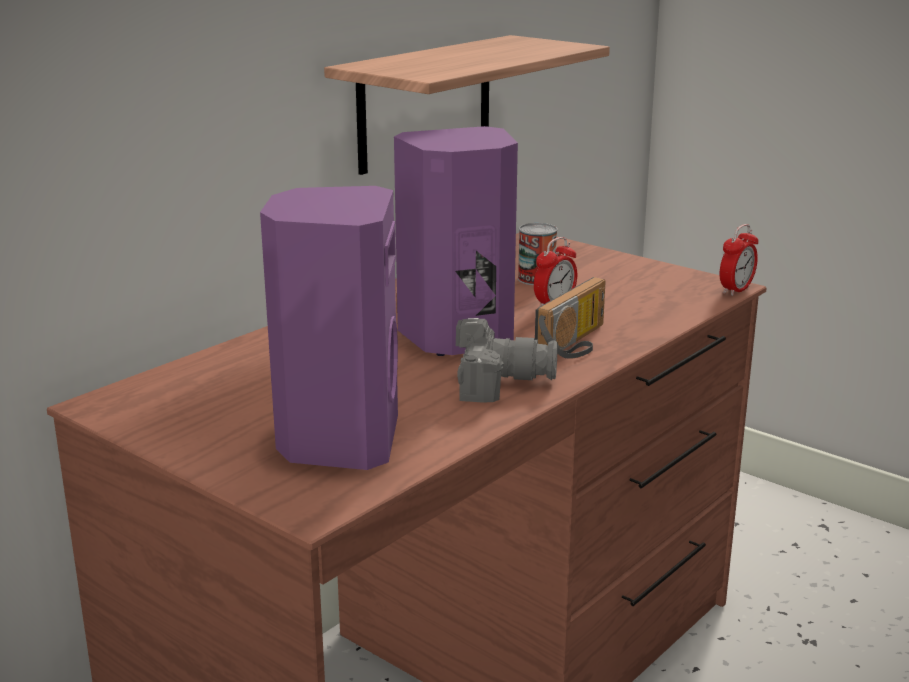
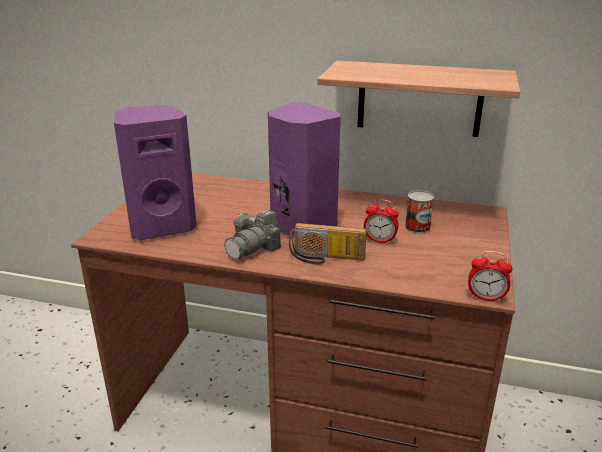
camera: 65 degrees right, 5 degrees up
camera [456,318,558,403] -> camera turned 60 degrees clockwise [224,210,281,260]

